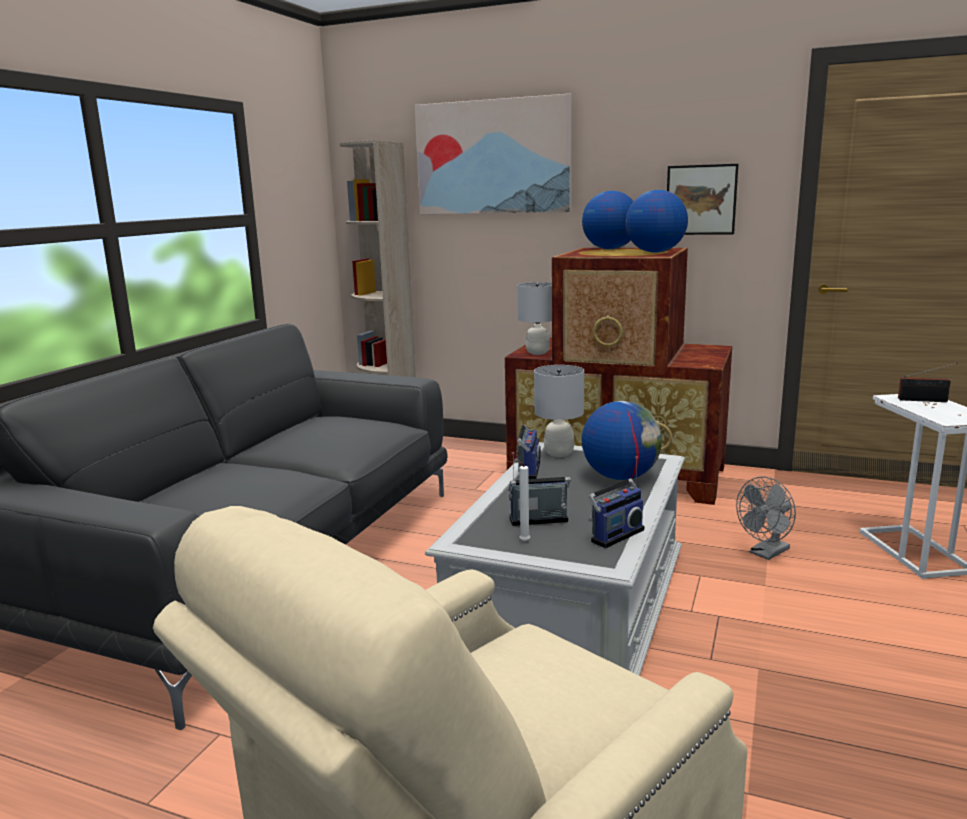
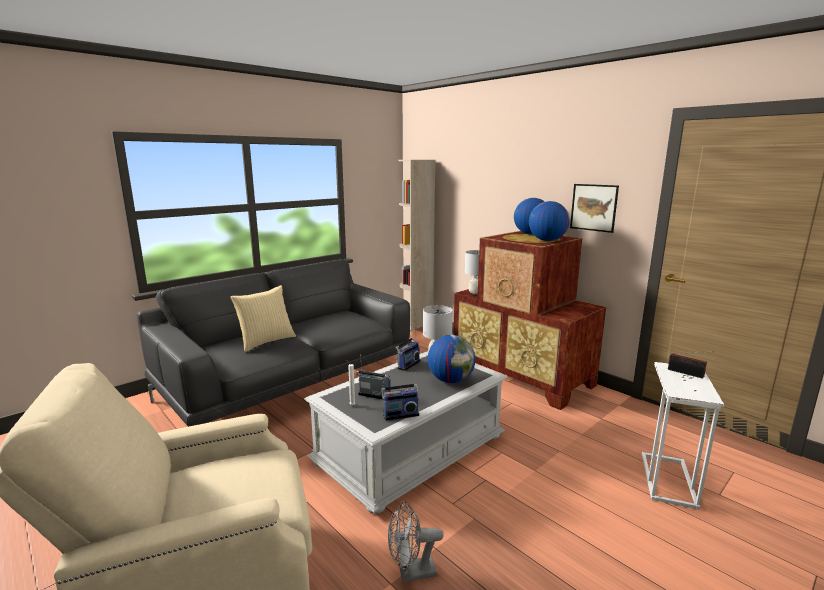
camera: 25 degrees right, 0 degrees up
picture [415,94,572,214] -> none
grey fan [736,477,796,560] -> grey fan moved to [388,501,444,583]
none -> pillow [230,285,296,352]

